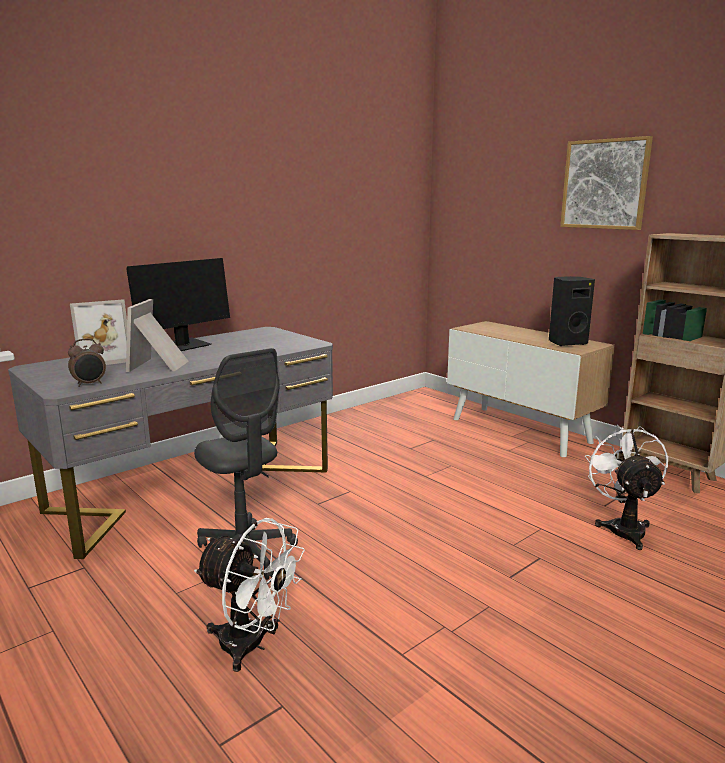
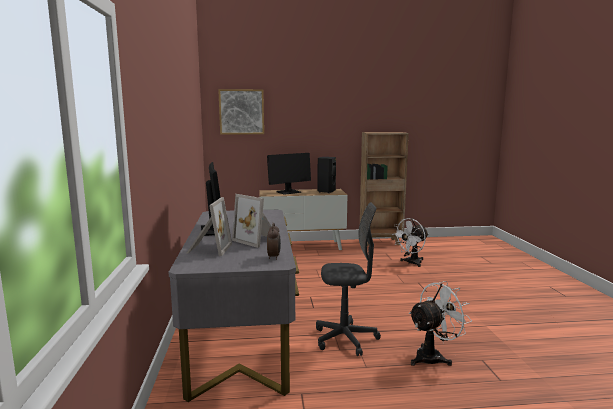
camera: 55 degrees left, 5 degrees down
picture [560,136,653,230] -> picture moved to [218,89,264,135]
white fan [585,425,668,550] -> white fan turned 75 degrees counterclockwise [392,218,428,267]
none -> monitor [267,153,311,195]

